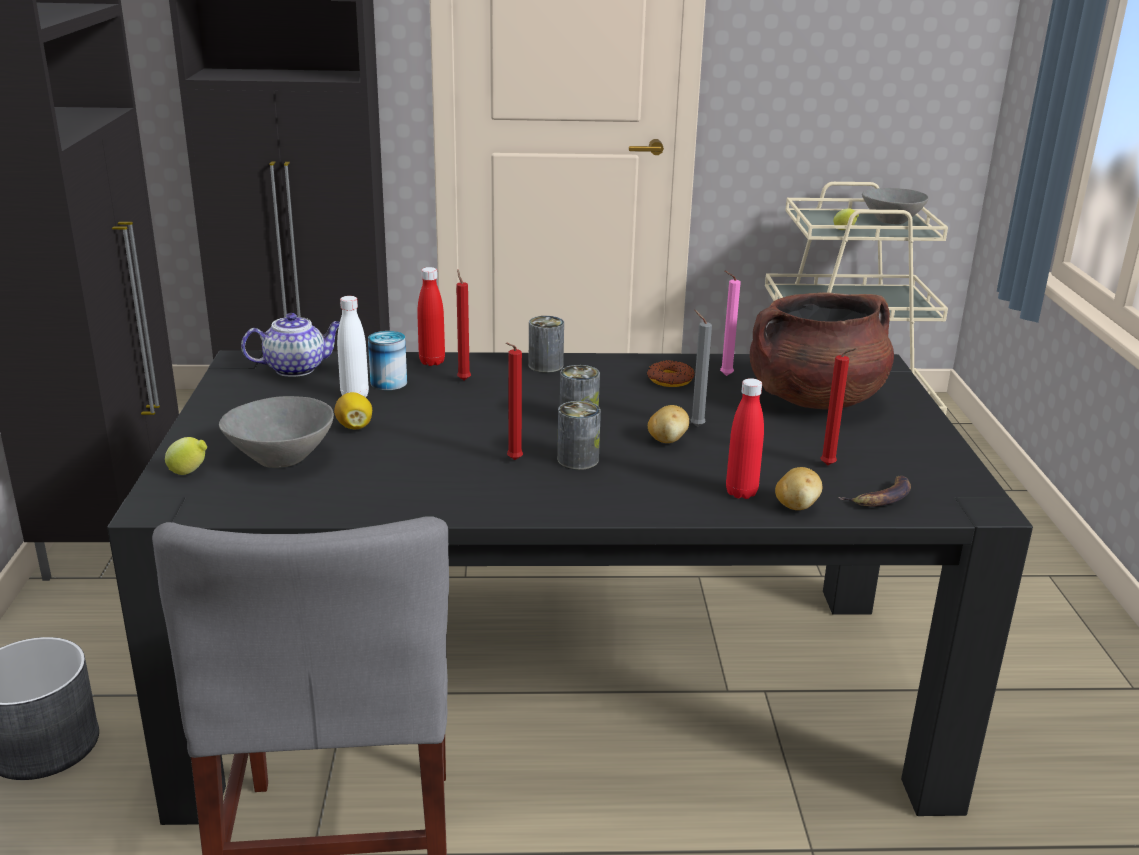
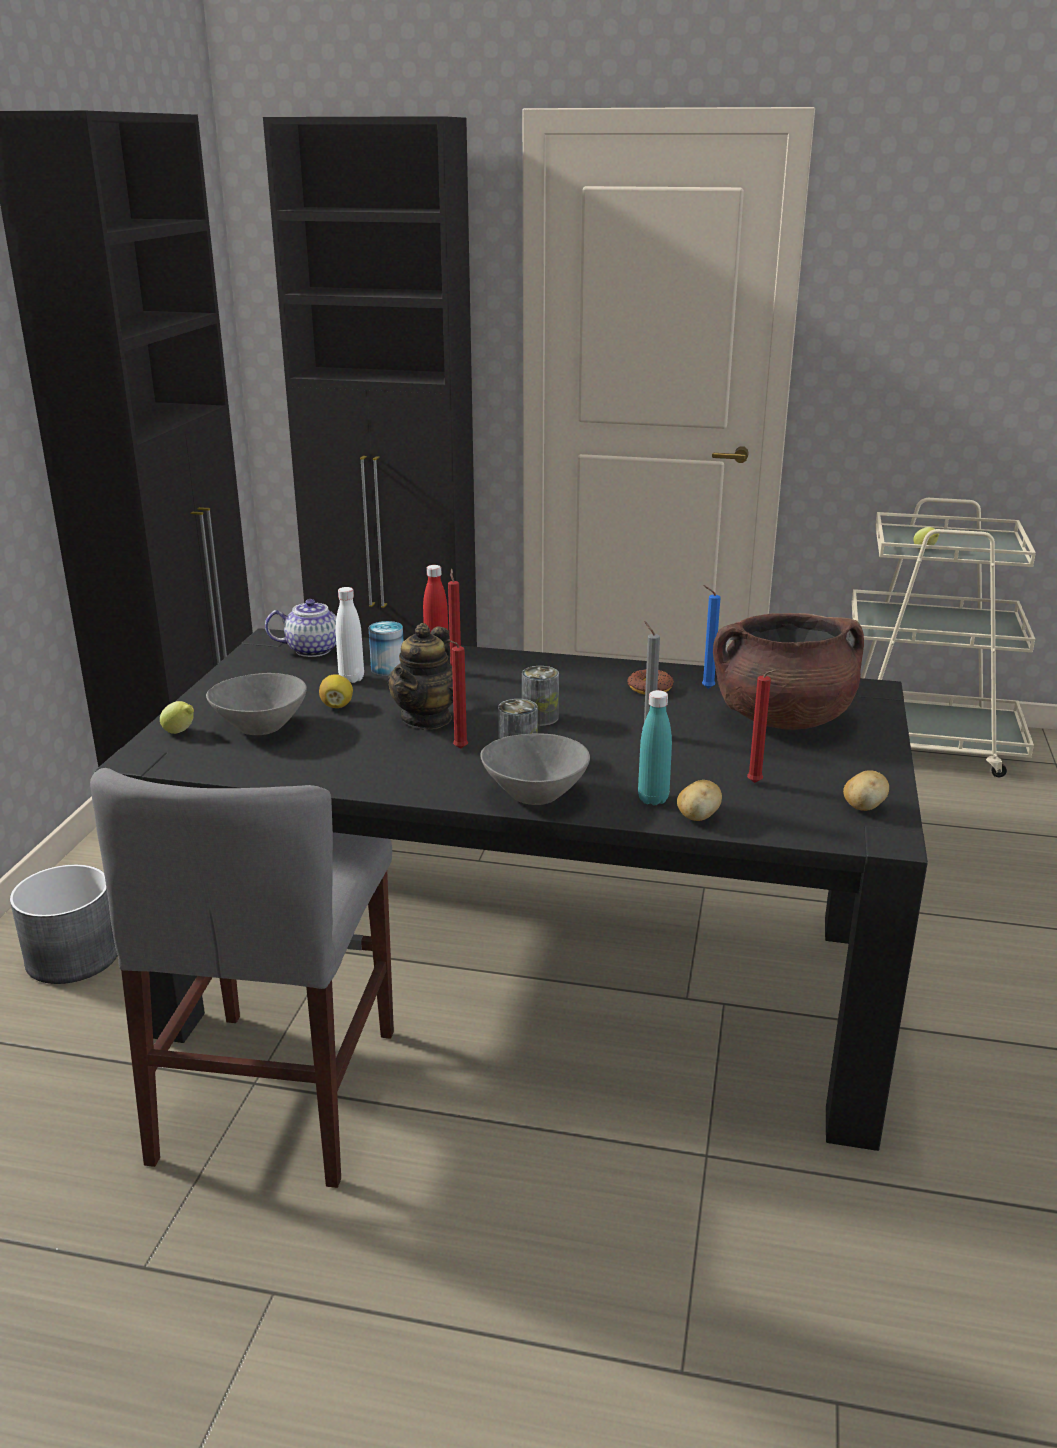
camera: 15 degrees right, 0 degrees up
can [529,316,564,373] -> none
potato [648,405,689,443] -> potato moved to [843,770,889,811]
pink candle [720,271,741,376] -> blue candle [702,585,721,689]
red bottle [726,378,764,499] -> turquoise bottle [638,690,672,805]
banana [838,476,911,507] -> none
grey bowl [862,188,929,224] -> grey bowl moved to [480,734,590,805]
none -> teapot [388,623,453,730]

